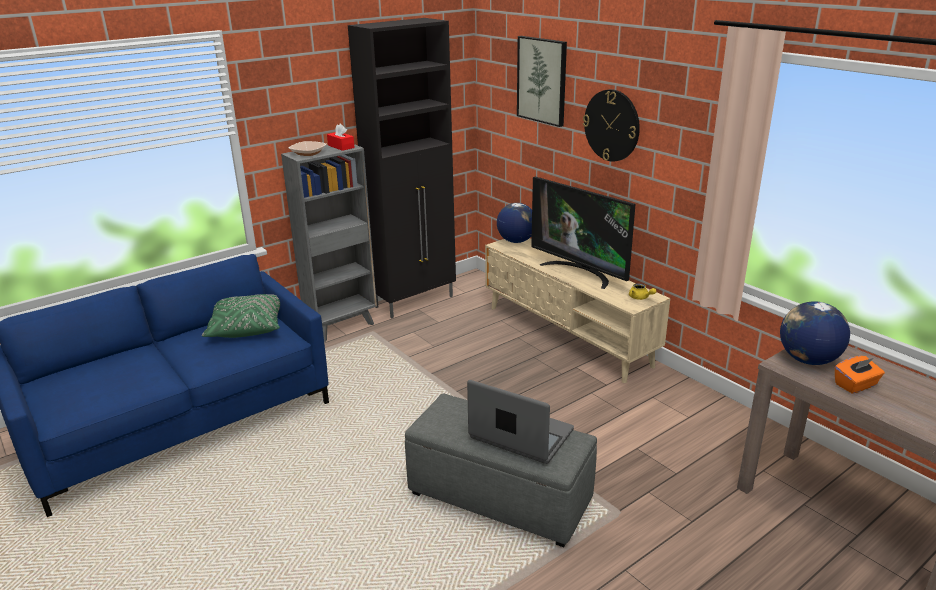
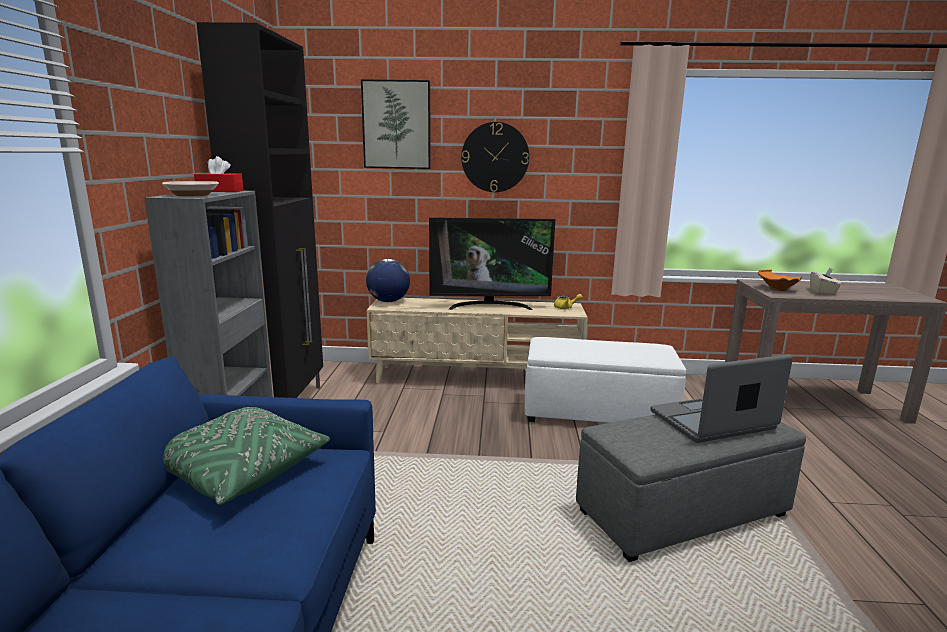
camera: 50 degrees left, 10 degrees down
globe [780,301,850,365] -> orange bowl [758,270,802,291]
orange tissue box [835,356,885,394] -> beige tissue box [810,268,841,295]
none -> white ottoman [525,337,686,423]

